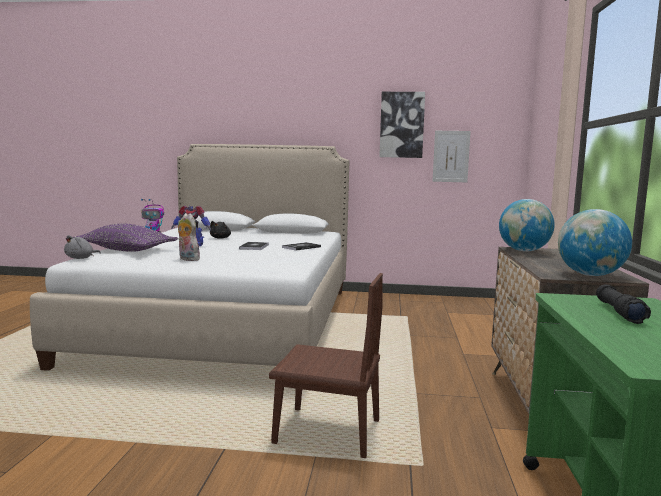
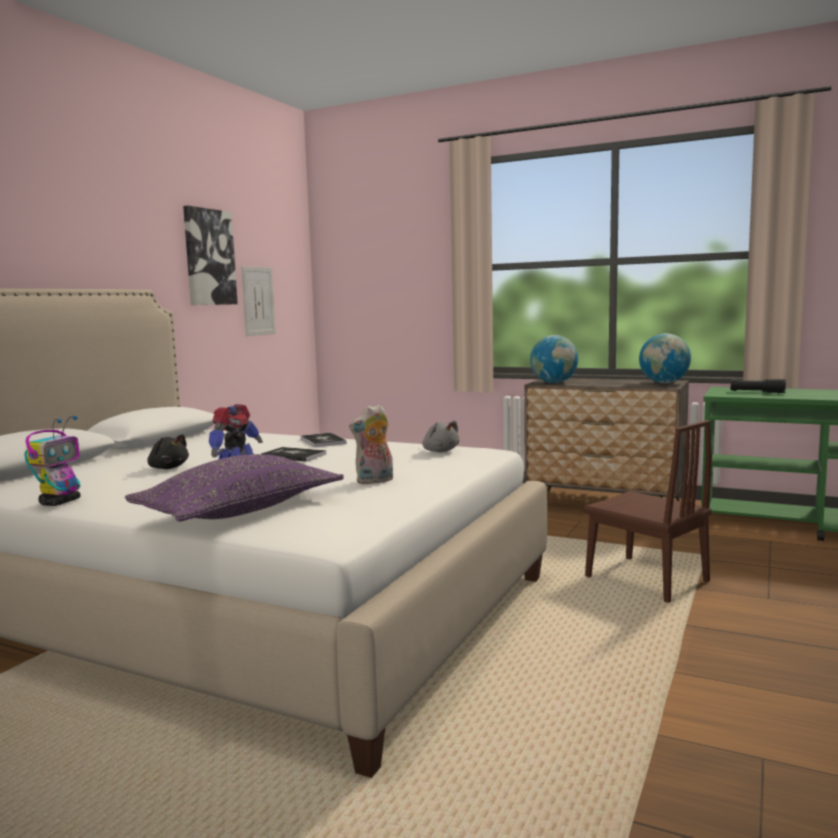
camera: 70 degrees left, 0 degrees up
grey plush toy [64,235,101,259] -> grey plush toy moved to [422,421,459,452]
brown chair [269,273,383,458] -> brown chair turned 105 degrees clockwise [583,420,712,603]

